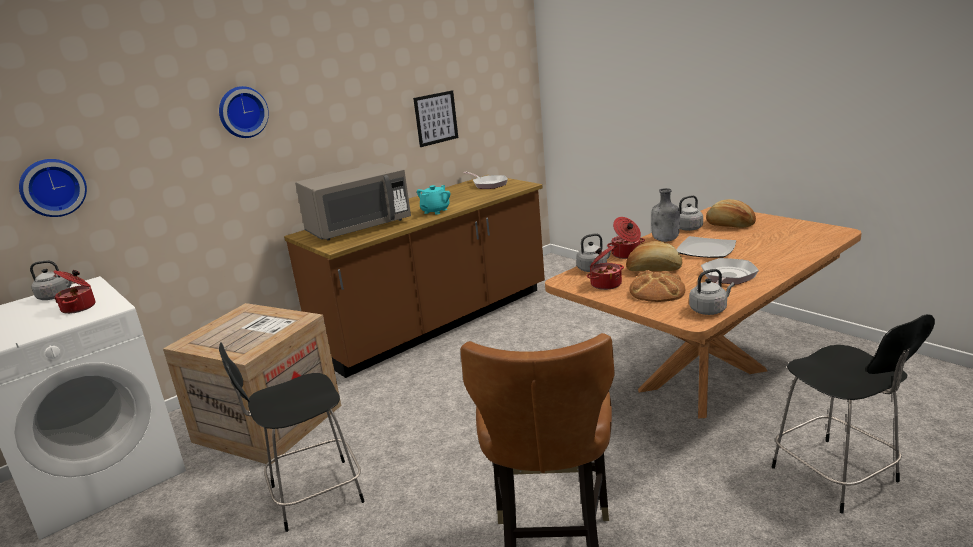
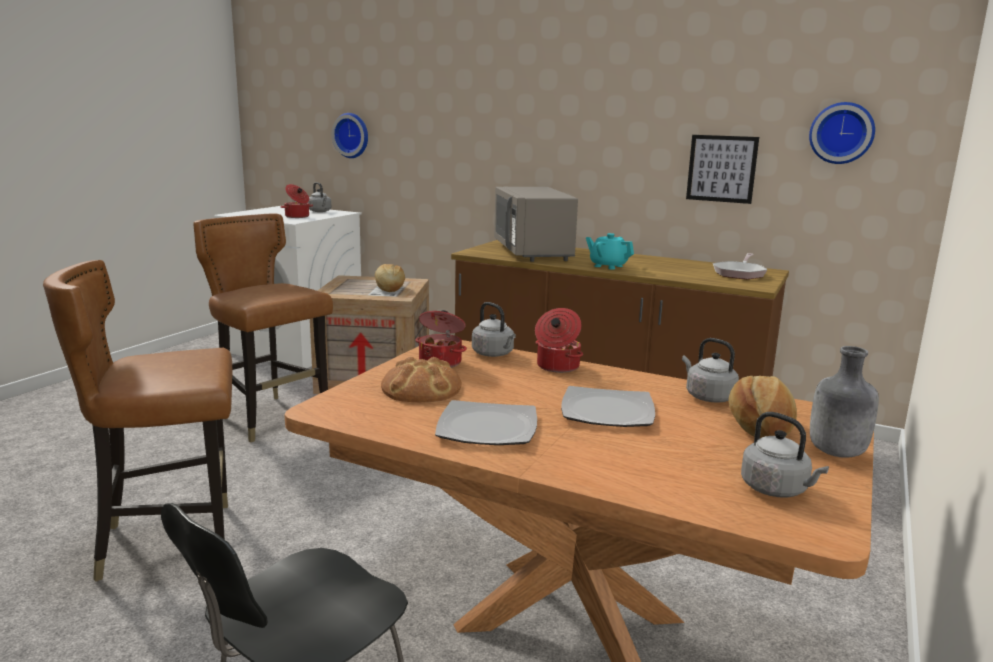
camera: 65 degrees right, 5 degrees down
wall clock [219,86,269,138] -> wall clock moved to [809,102,875,164]
black stool [219,342,365,532] -> brown chair [193,214,333,442]
grey microwave [295,163,411,240] -> grey microwave turned 45 degrees clockwise [494,187,578,262]
turquoise teapot [417,185,451,215] -> turquoise teapot turned 150 degrees counterclockwise [586,233,634,270]
bread [626,241,682,271] -> bread moved to [375,264,405,292]
grey bottle [651,188,680,242] -> grey bottle moved to [810,346,879,458]
grey kettle [689,269,735,315] -> grey kettle moved to [741,412,829,498]
frying pan [701,258,759,285] -> plate [435,400,537,445]

